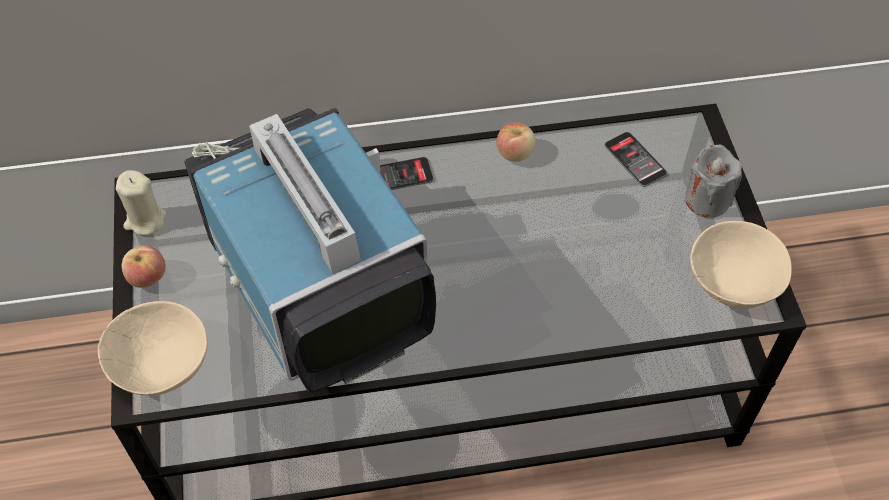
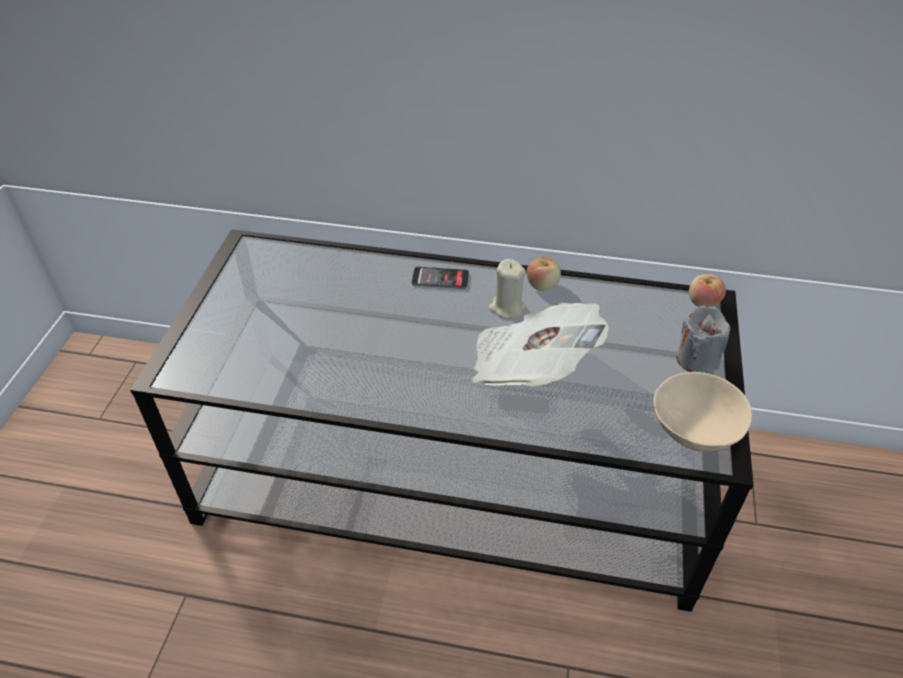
camera: 20 degrees right, 10 degrees down
beige bowl [98,301,208,396] -> none
beige candle [116,170,166,235] -> beige candle moved to [489,259,526,319]
apple [122,245,166,288] -> apple moved to [689,274,726,307]
television [185,108,436,393] -> none
phone [604,132,667,187] -> none
none -> newspaper [472,303,609,386]

